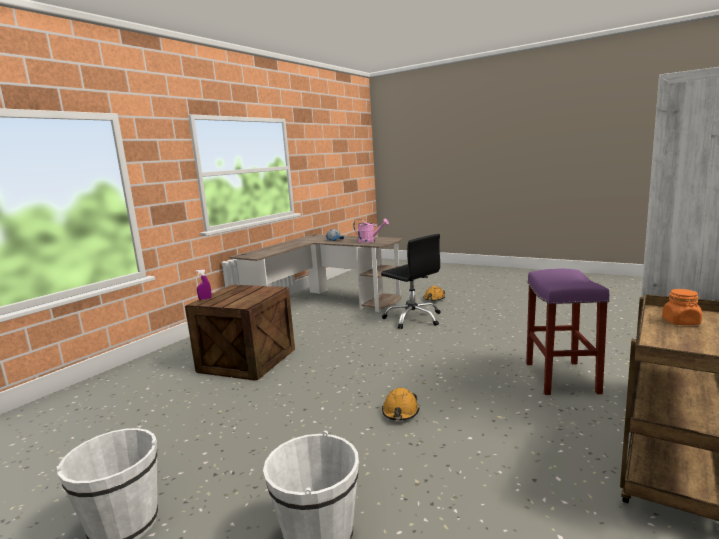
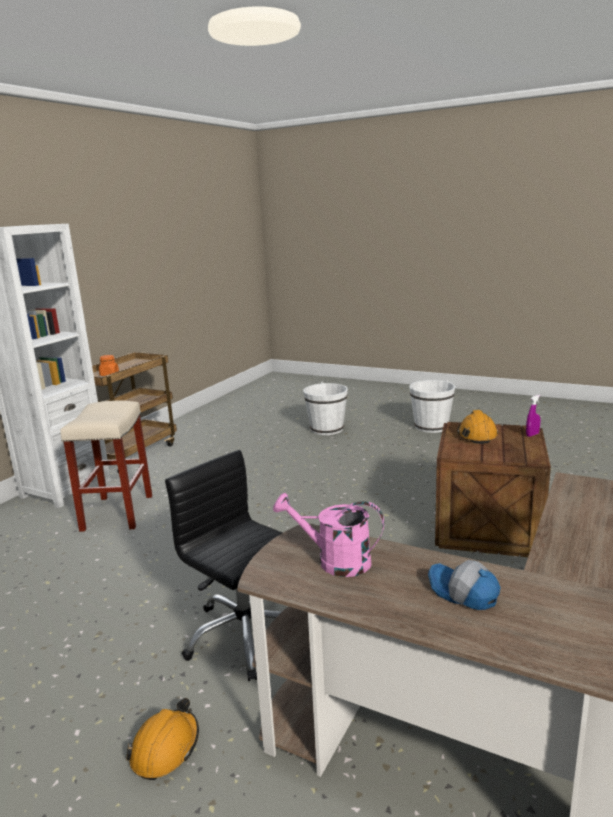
camera: 175 degrees right, 5 degrees up
orange hard hat [382,388,419,420] -> orange hard hat moved to [457,410,499,444]
purple stool [526,269,609,395] -> beige stool [60,401,152,532]

